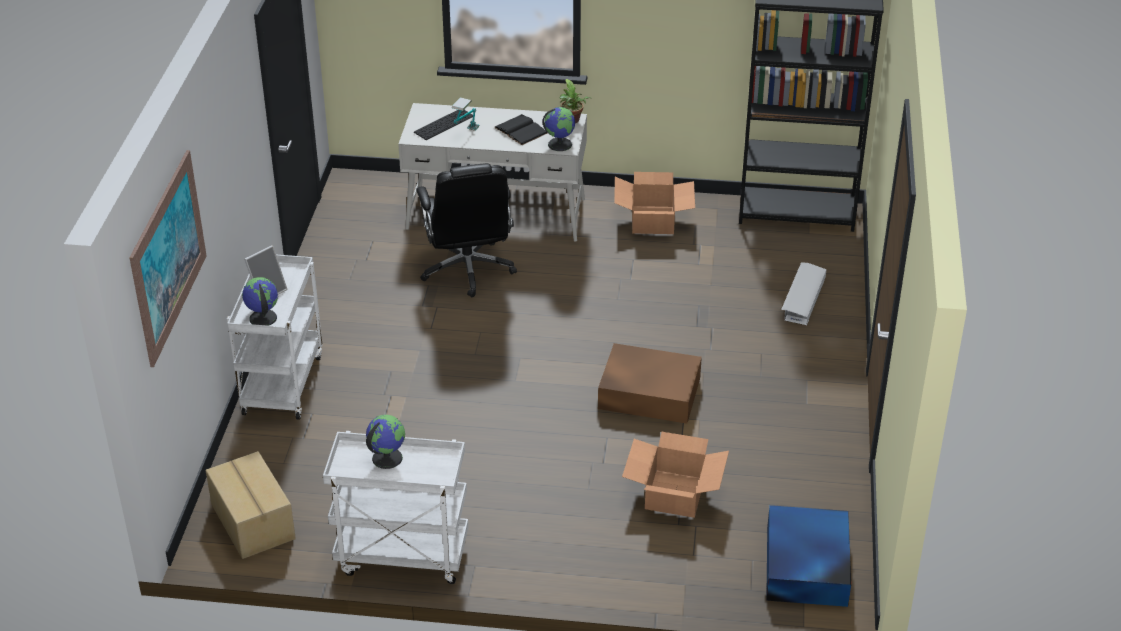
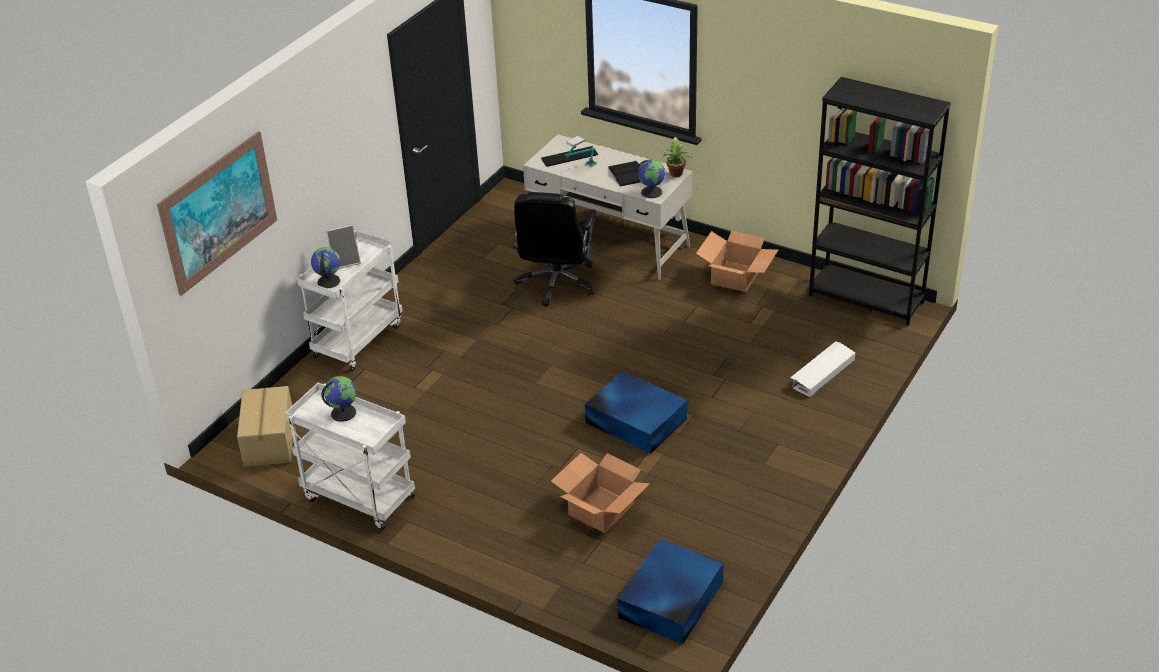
camera: 25 degrees right, 0 degrees up
brown storage box [598,343,702,424] -> blue storage box [585,371,687,454]

